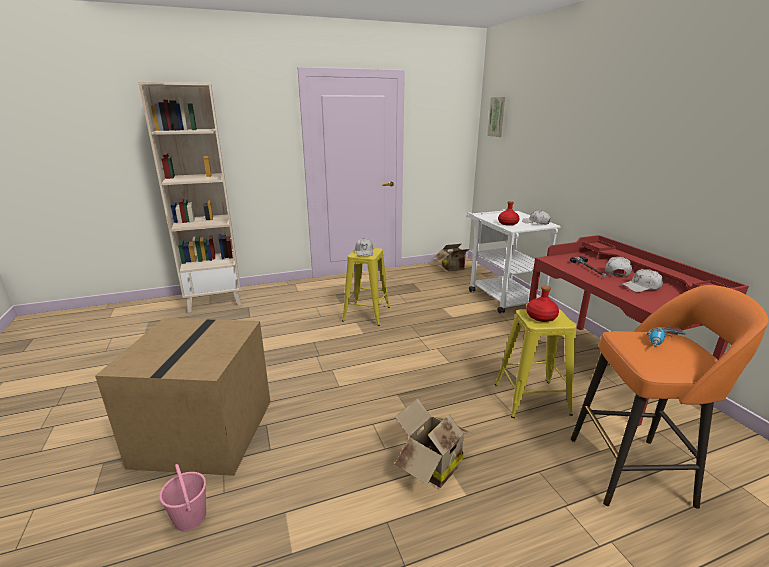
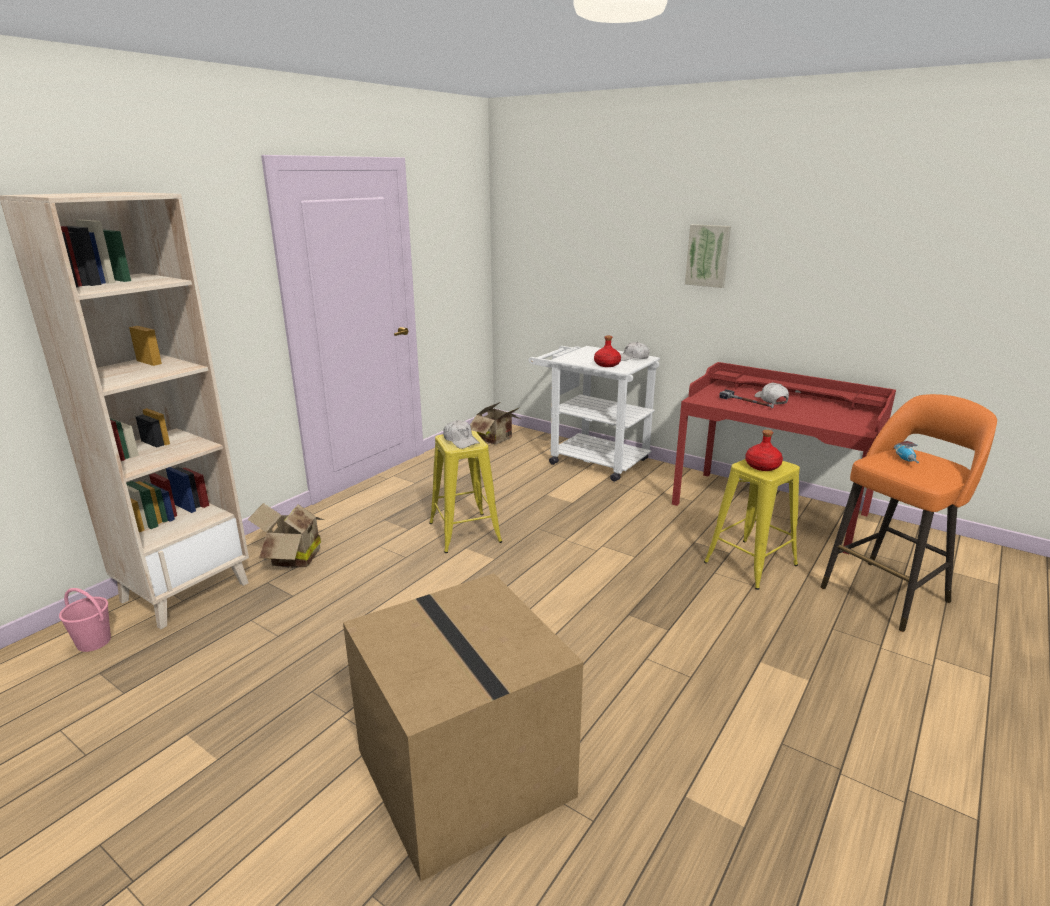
camera: 35 degrees left, 0 degrees up
pink bucket [159,464,206,531] -> pink bucket moved to [59,588,111,652]
cardboard box [395,398,473,488] -> cardboard box moved to [247,503,324,568]
picture [487,97,508,137] -> picture moved to [685,224,731,288]
white cap [621,269,663,292] -> none

